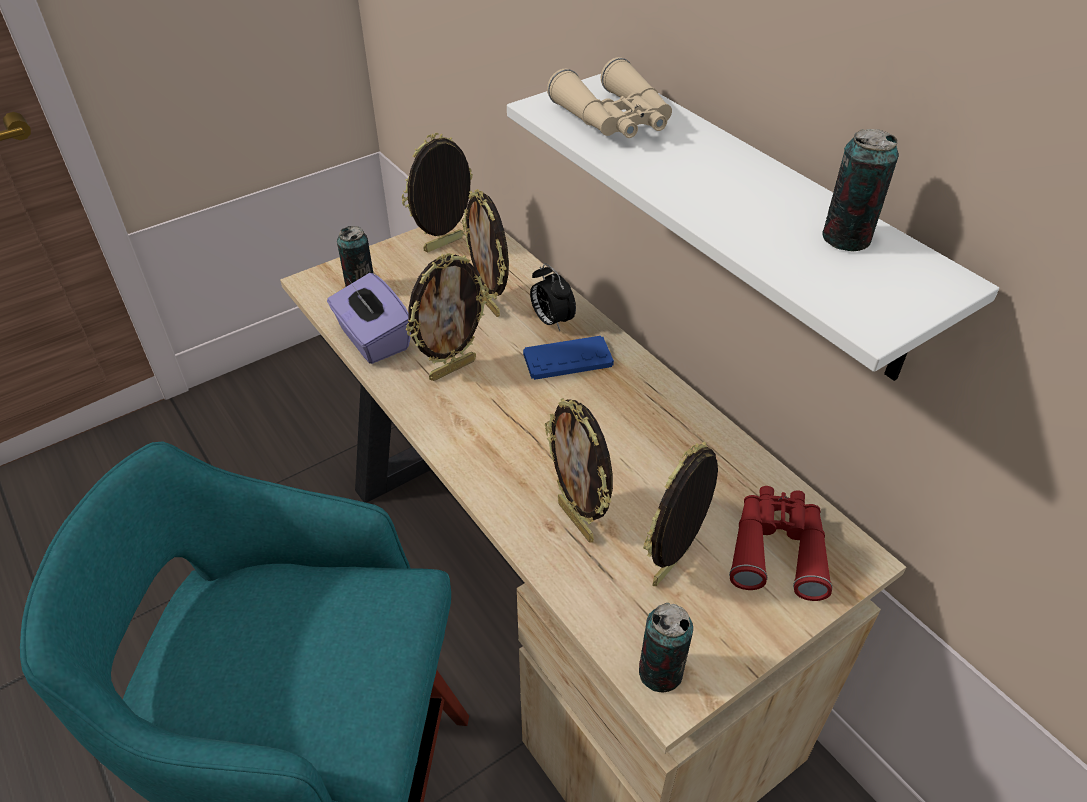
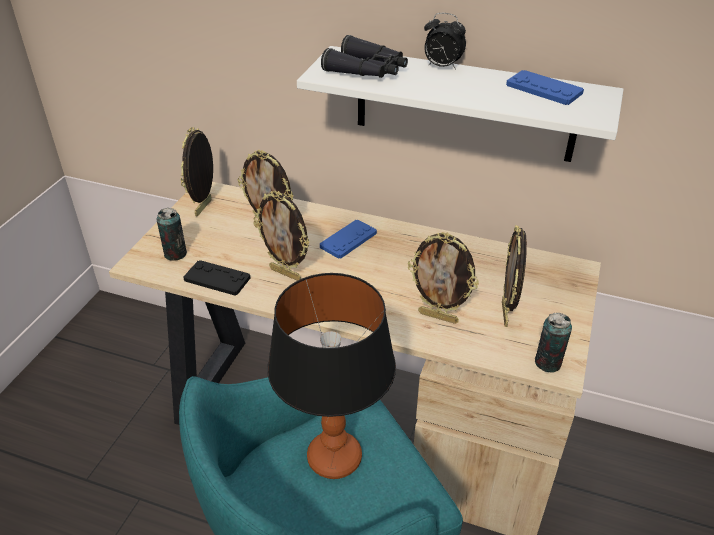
camera: 35 degrees left, 5 degrees down
purple tissue box [327,273,411,364] -> black game controller [183,260,250,296]
picture frame [405,253,490,381] -> picture frame turned 105 degrees clockwise [254,191,310,281]
alarm clock [530,263,576,331] -> alarm clock moved to [424,13,466,70]
beige binoculars [547,57,672,138] -> black binoculars [321,35,408,78]
red binoculars [729,486,833,601] -> none
can [822,129,899,252] -> blue game controller [506,70,584,105]
none -> table lamp [267,273,396,479]

